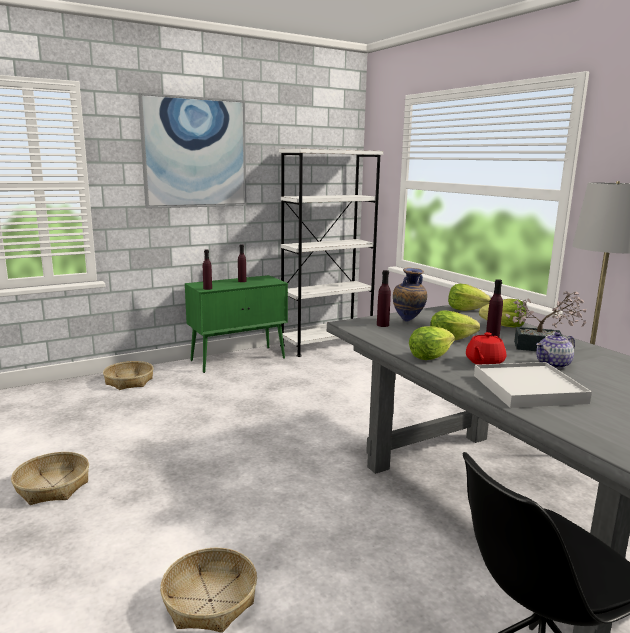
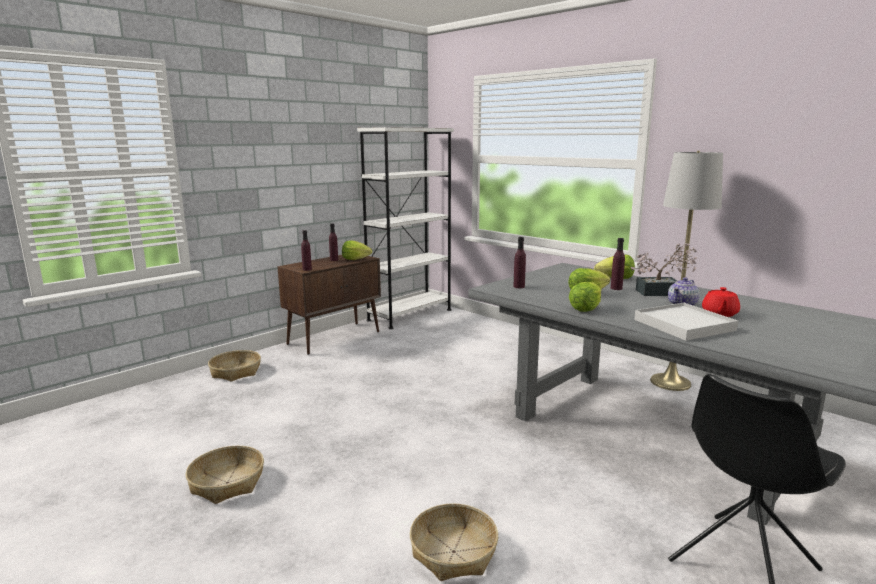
camera: 15 degrees left, 0 degrees up
picture [138,93,247,209] -> none
green cabinet [185,275,288,373] -> brown cabinet [277,255,381,355]
vase [393,267,427,322] -> none
lettuce [448,284,491,311] -> lettuce moved to [342,241,372,260]
red teapot [466,332,506,365] -> red teapot moved to [702,287,740,317]

